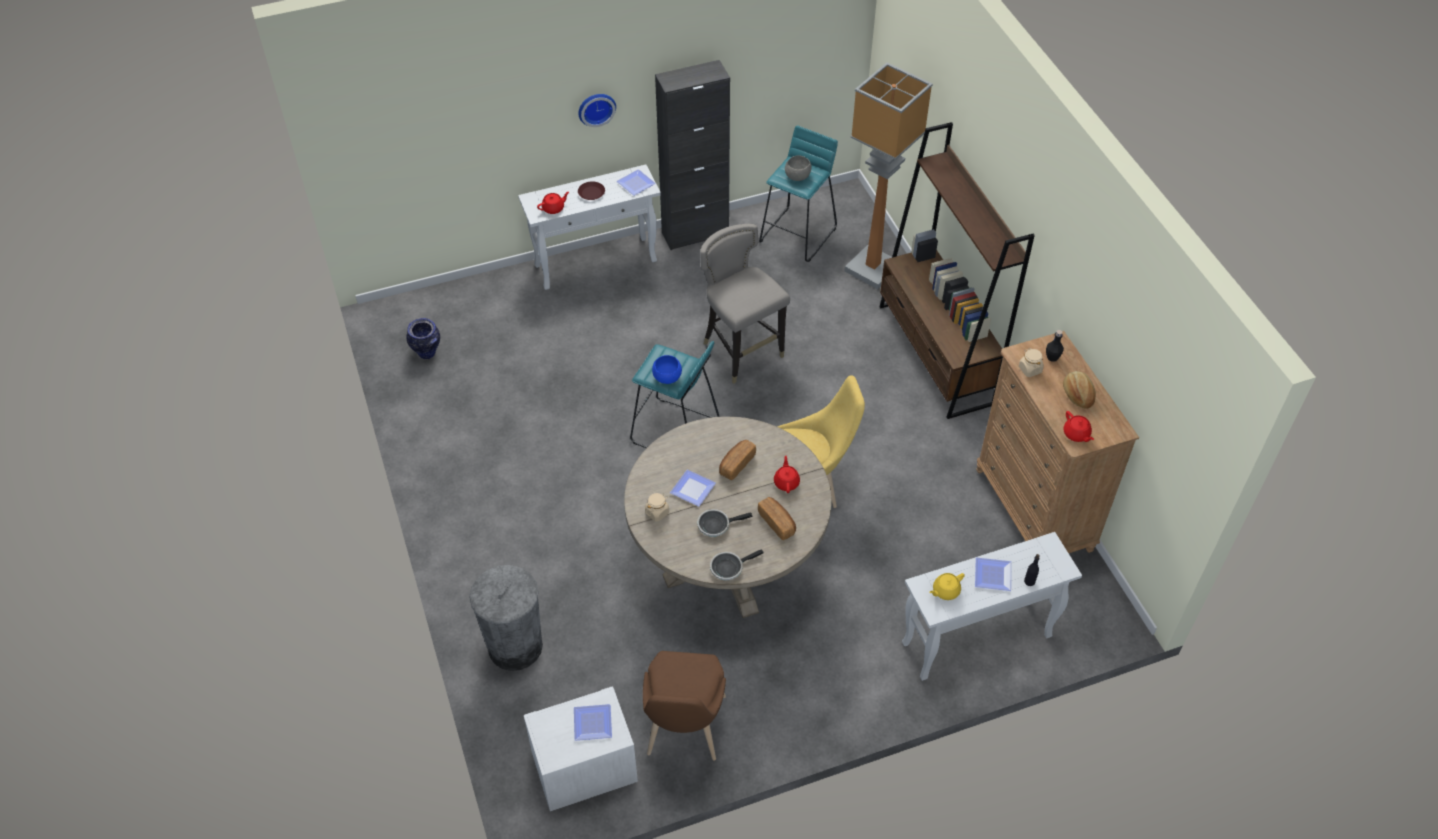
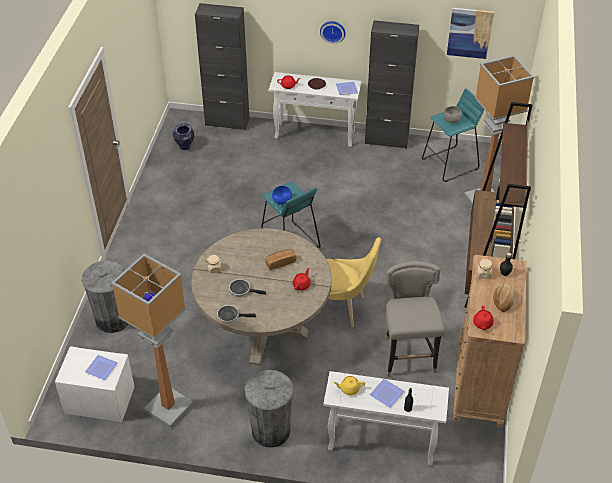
camera: 30 degrees right, 5 degrees down
brown chair [643,651,726,761] -> floor lamp [111,254,193,429]
plate [670,469,716,506] -> none
grey stool [701,224,790,384] -> grey stool moved to [385,261,445,377]
bread [758,497,796,540] -> none
none -> black cabinet [195,3,249,130]
none -> grey trash can [245,370,294,448]
none -> picture [447,8,494,59]

